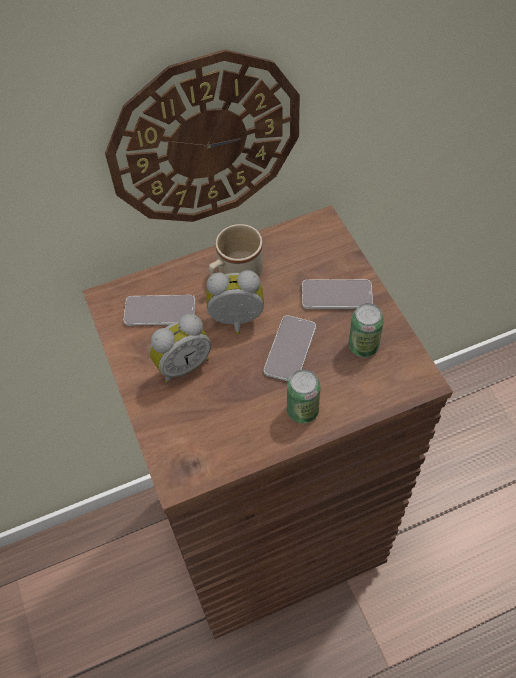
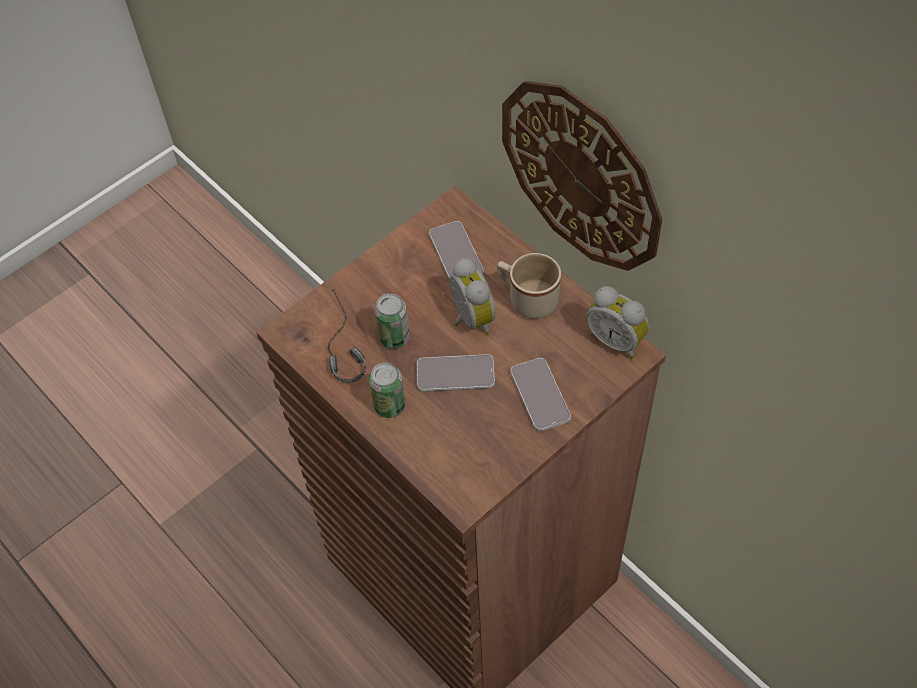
camera: 70 degrees right, 0 degrees up
alarm clock [149,314,211,384] -> alarm clock moved to [586,286,649,359]
can [349,303,384,357] -> can moved to [374,293,410,349]
none -> headphones [328,290,366,383]

